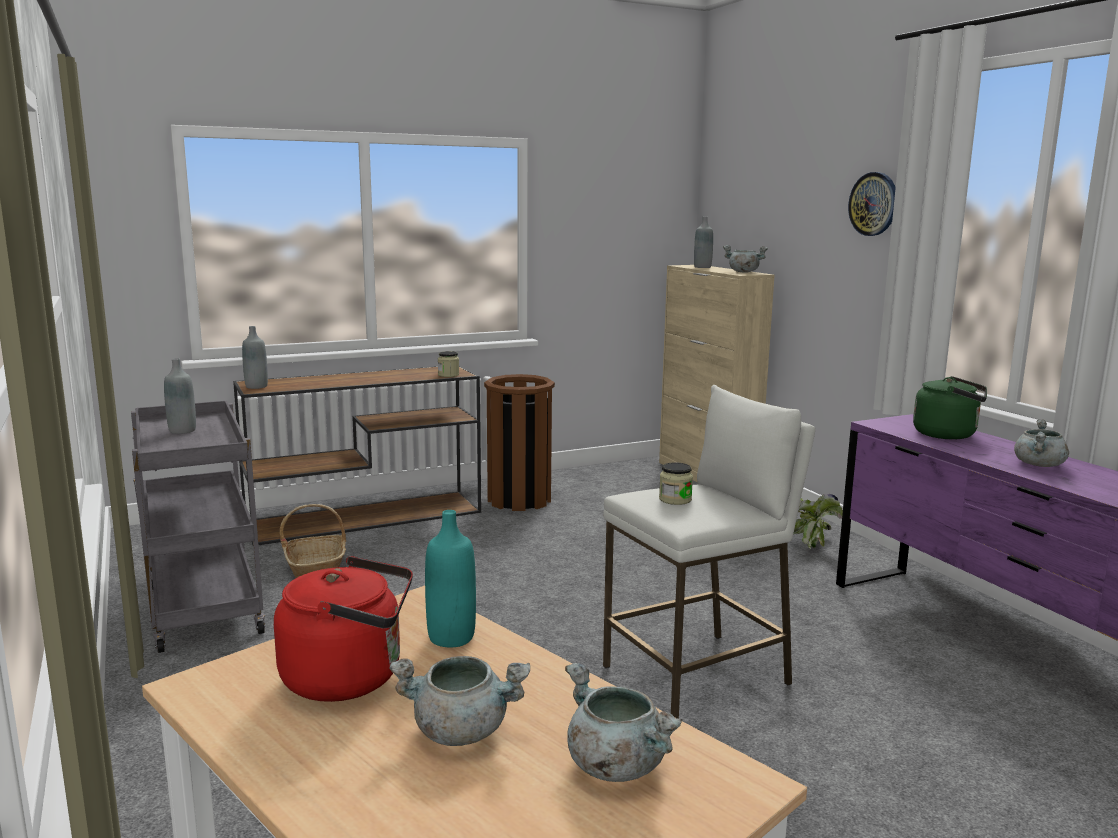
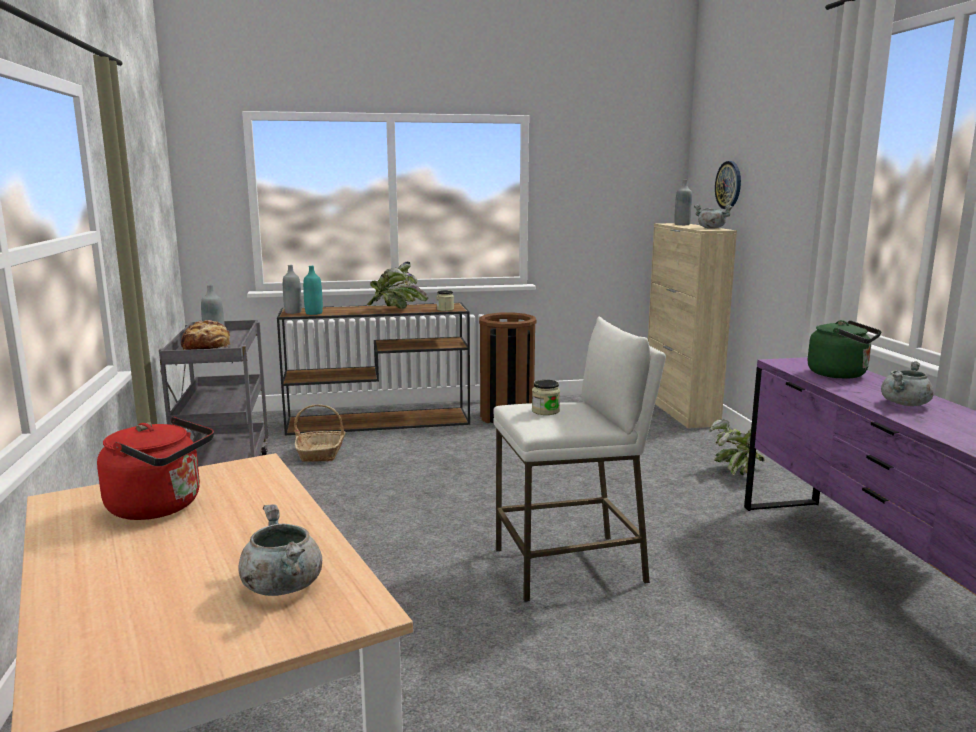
camera: 15 degrees right, 0 degrees up
grey cooking pot [389,656,530,746] -> none
turquoise bottle [425,510,476,647] -> turquoise bottle moved to [303,266,323,315]
wall clock [848,172,896,236] -> wall clock moved to [715,161,741,209]
none -> bread [181,320,230,350]
none -> potted plant [367,261,429,309]

